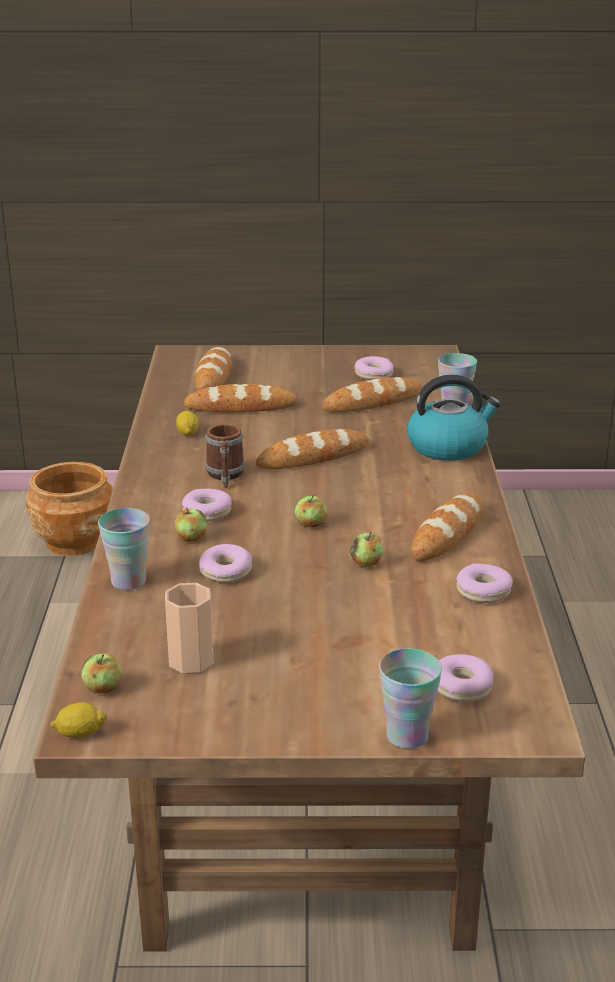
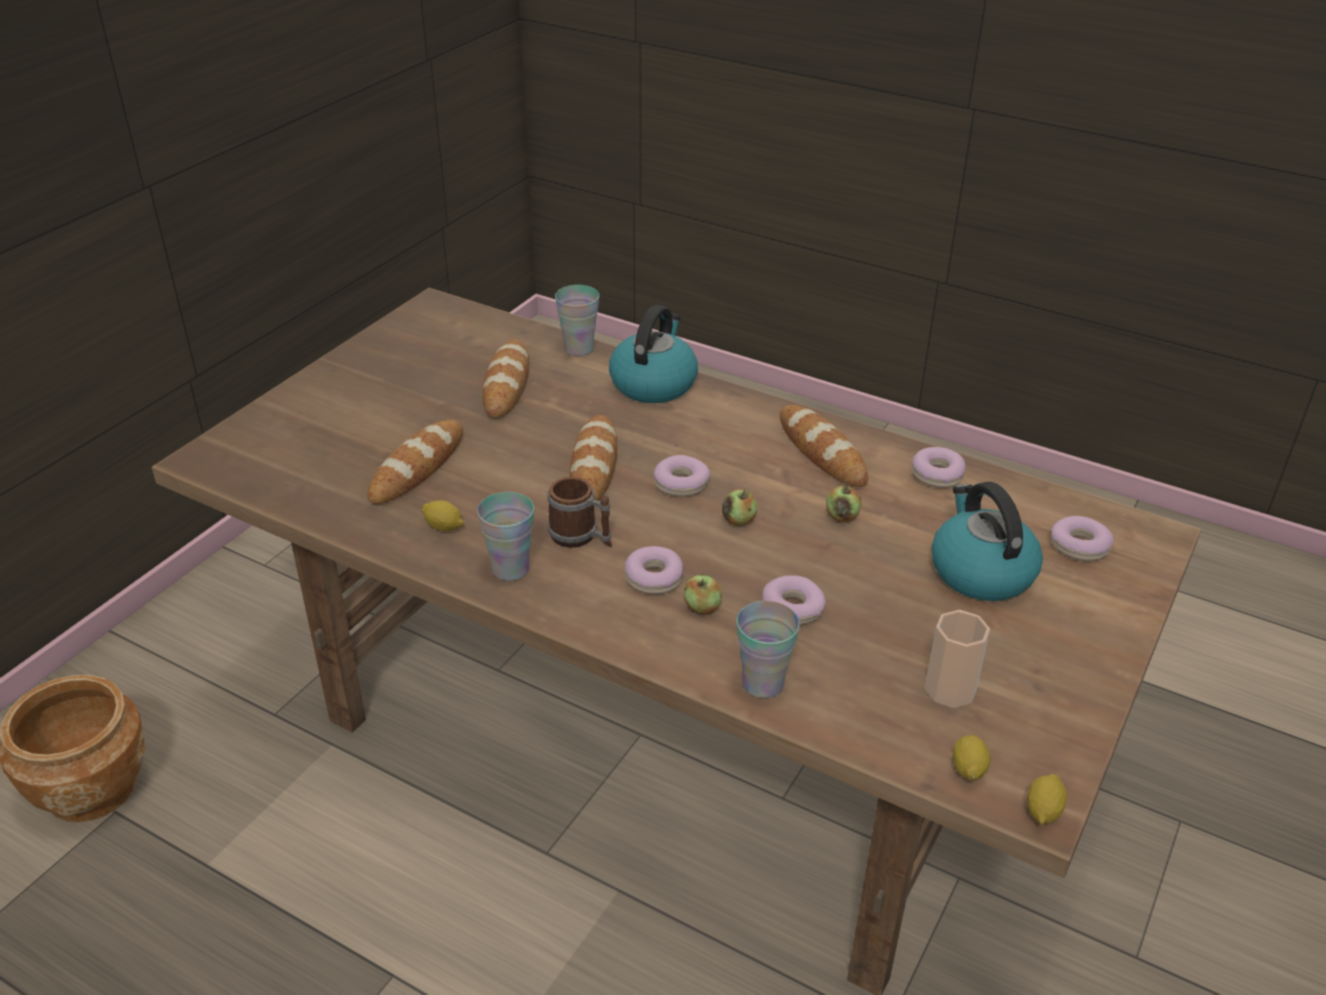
camera: 60 degrees left, 10 degrees up
apple [81,653,122,693] -> lemon [953,735,991,780]
bread [194,346,232,391] -> none
donut [355,356,393,380] -> donut moved to [654,455,711,497]
cup [379,649,442,749] -> cup moved to [477,492,534,581]
none -> kettle [932,482,1043,601]

